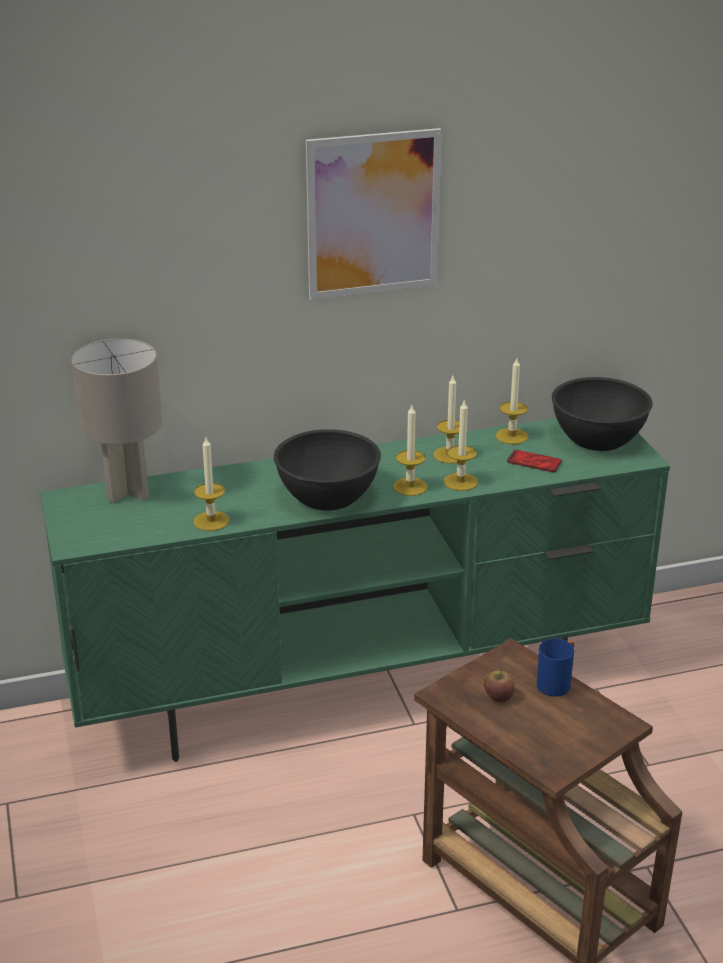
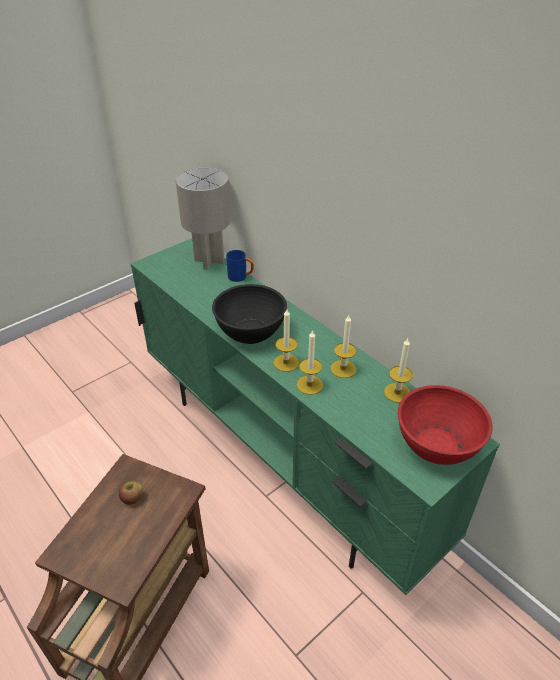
camera: 65 degrees right, 10 degrees up
candle [193,437,230,531] -> none
picture [306,128,442,299] -> none
phone [507,450,562,472] -> none
blue mug [537,638,574,697] -> blue mug moved to [226,250,254,282]
black bowl [552,377,653,451] -> red bowl [398,385,493,465]

